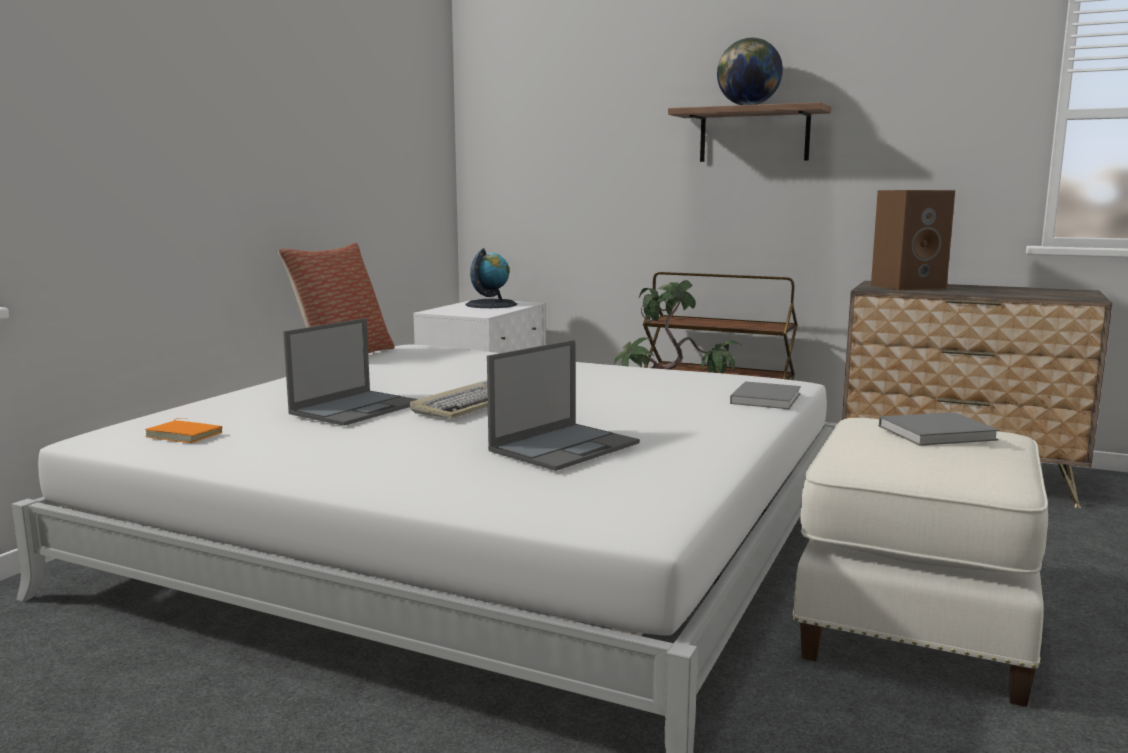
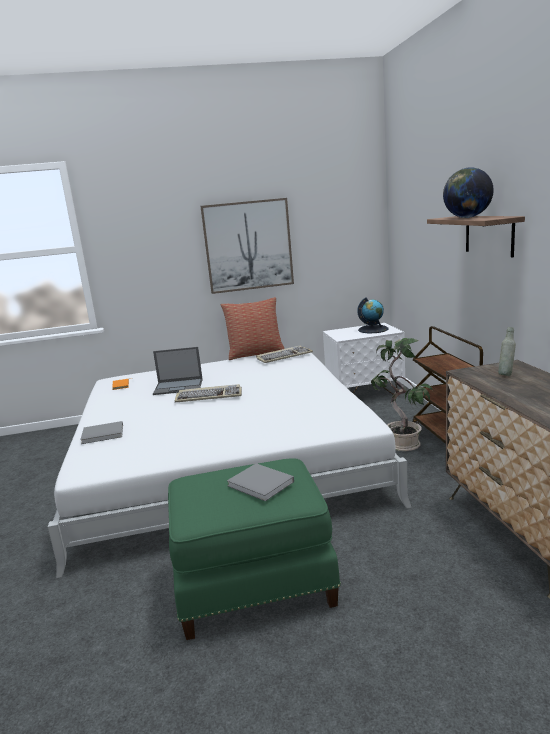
camera: 55 degrees right, 5 degrees up
laptop [487,340,640,471] -> none
grey book [730,381,801,409] -> grey book moved to [80,421,123,444]
white ottoman [792,418,1048,707] -> green ottoman [168,458,341,640]
brown speaker [871,190,955,290] -> grey bottle [498,327,516,376]
none -> picture [200,198,294,294]
none -> keyboard [256,346,313,363]

